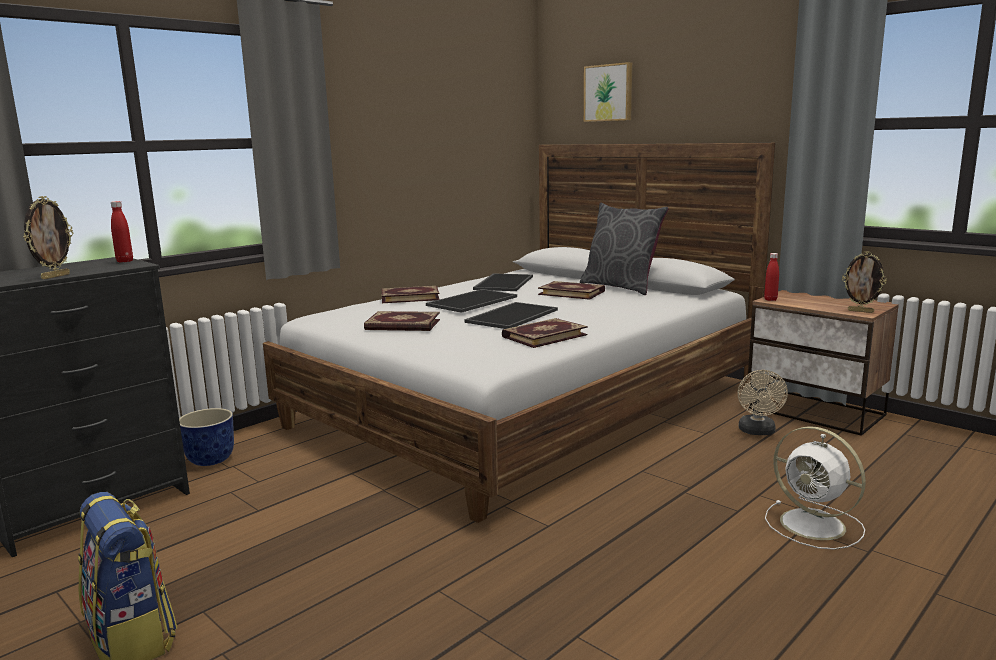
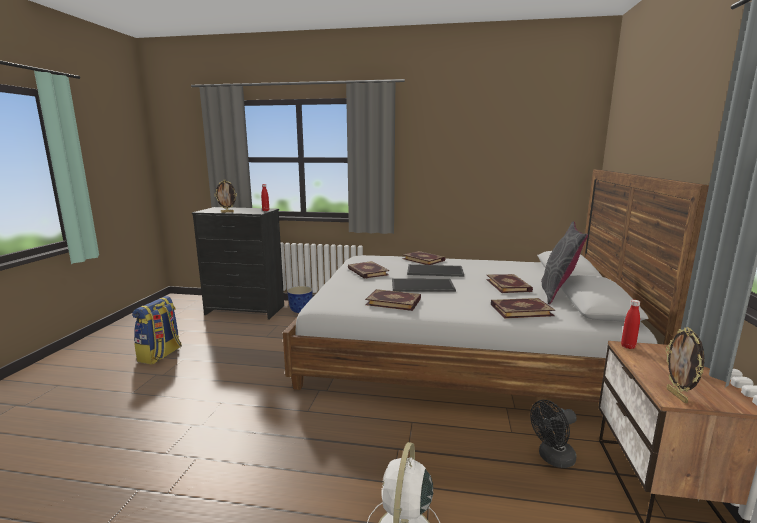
camera: 55 degrees right, 0 degrees up
tray [473,273,533,291] -> none
picture [584,62,632,122] -> none
beige fan [738,370,788,435] -> black fan [530,400,577,468]
none -> book [491,298,555,318]

